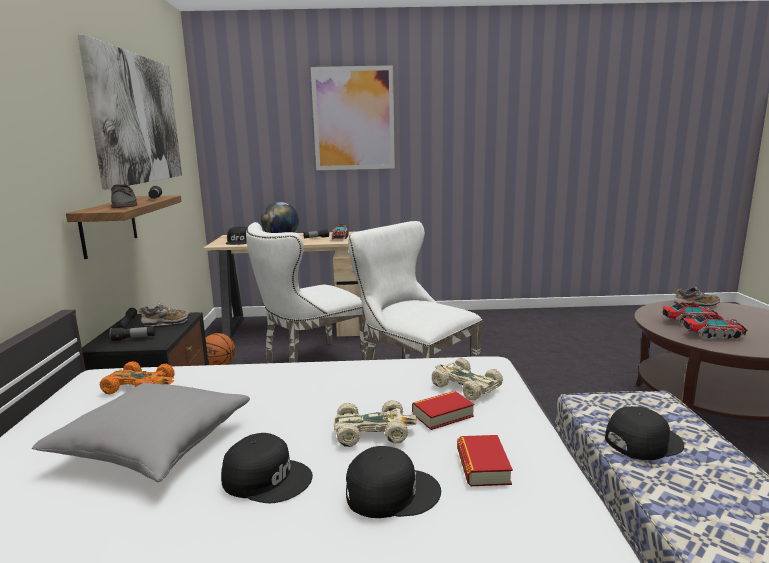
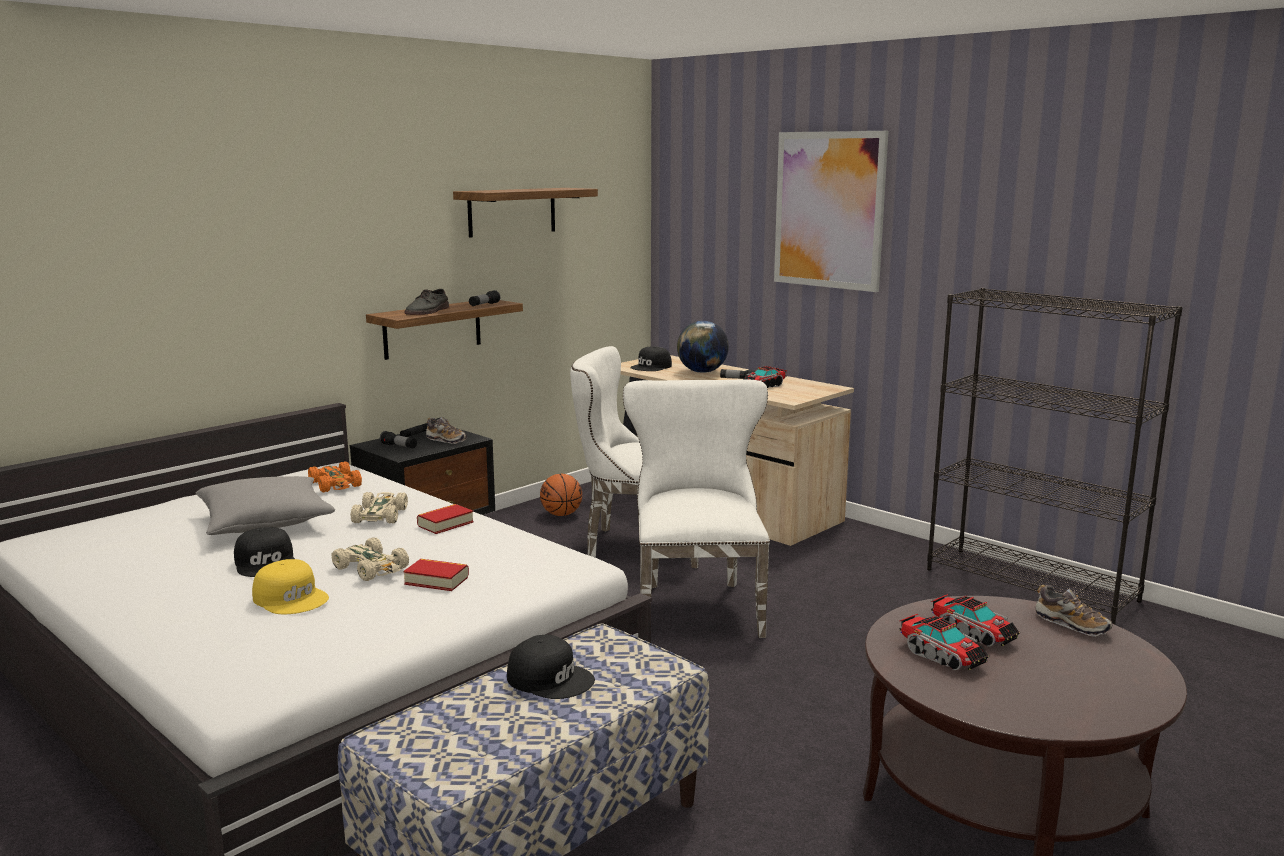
camera: 45 degrees right, 0 degrees up
picture [78,35,182,189] -> shelf [453,188,598,238]
black cap [346,446,441,518] -> yellow cap [252,559,329,614]
beige toy car [432,358,503,400] -> beige toy car moved to [350,492,408,524]
book [457,435,513,486] -> book moved to [417,504,474,534]
none -> black bookcase [927,288,1183,625]

